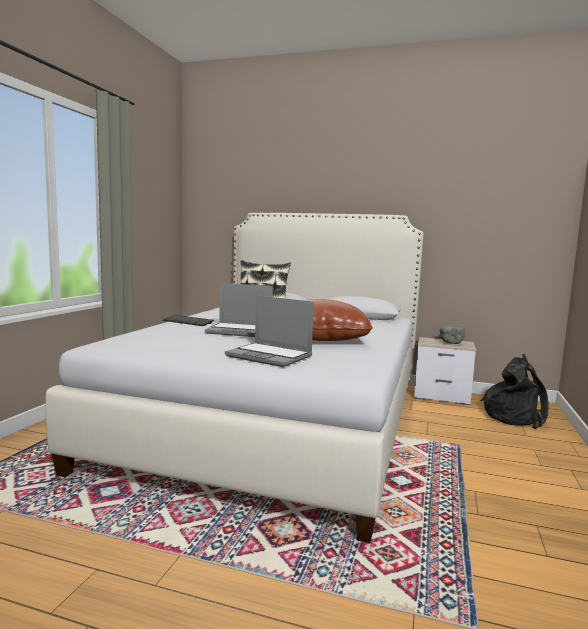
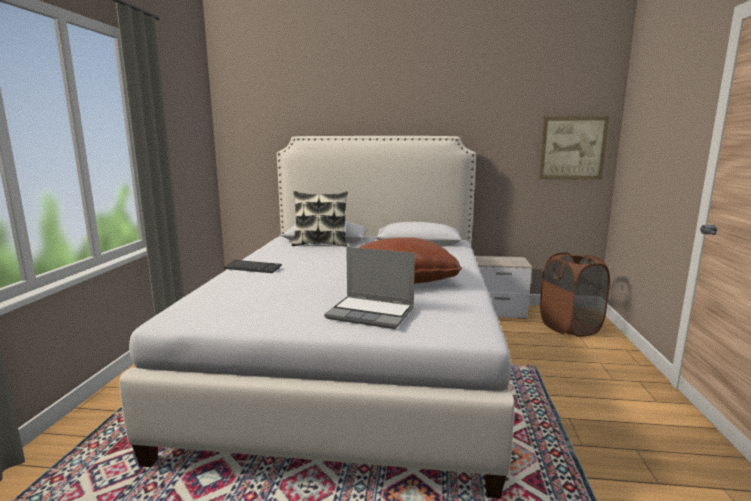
camera: 10 degrees left, 5 degrees up
laptop [205,283,273,337] -> none
grey bowl [440,325,465,344] -> none
black backpack [481,354,549,429] -> brown laundry basket [540,253,610,337]
none -> picture [539,116,610,180]

